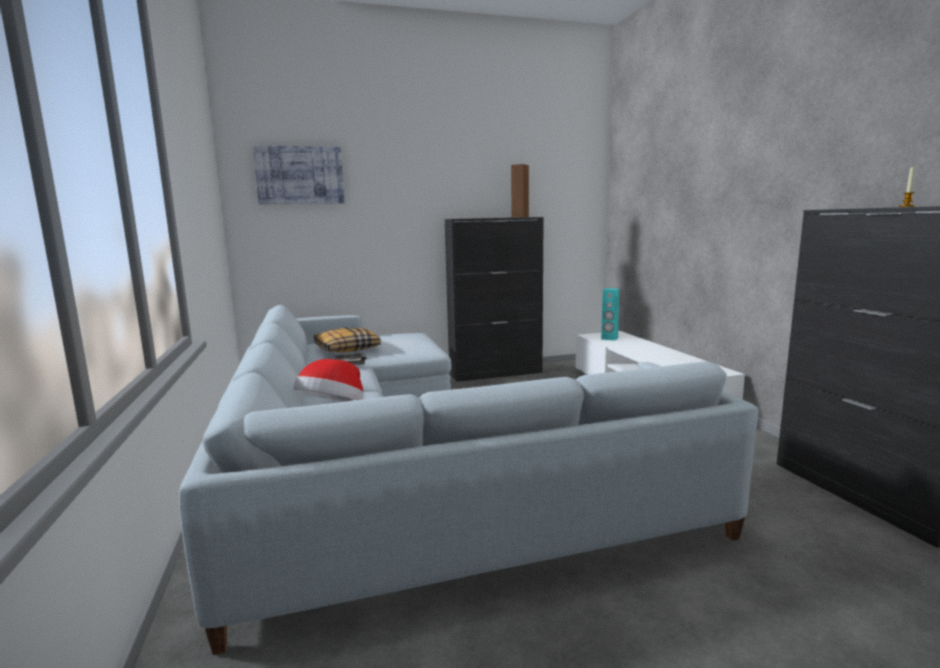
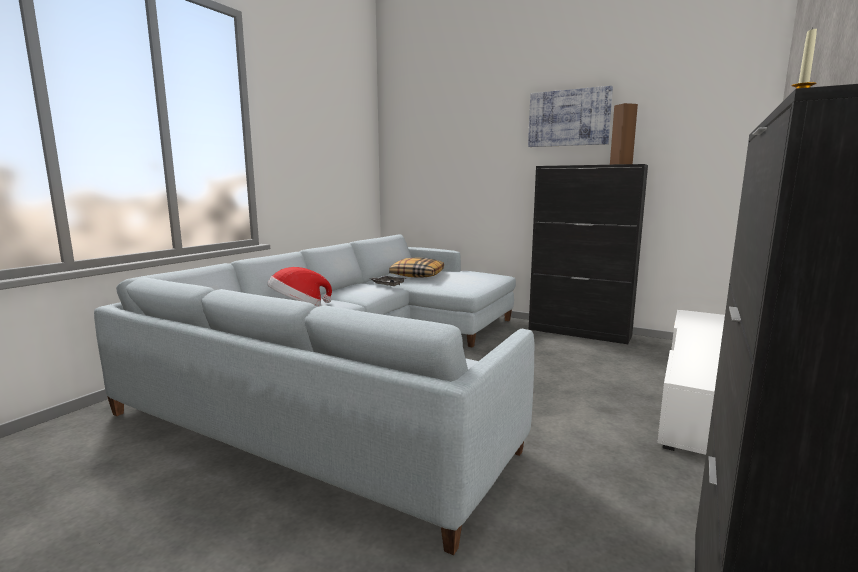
camera: 45 degrees right, 0 degrees up
picture [253,145,345,204] -> picture moved to [528,86,613,147]
turquoise speaker [601,288,619,341] -> none

